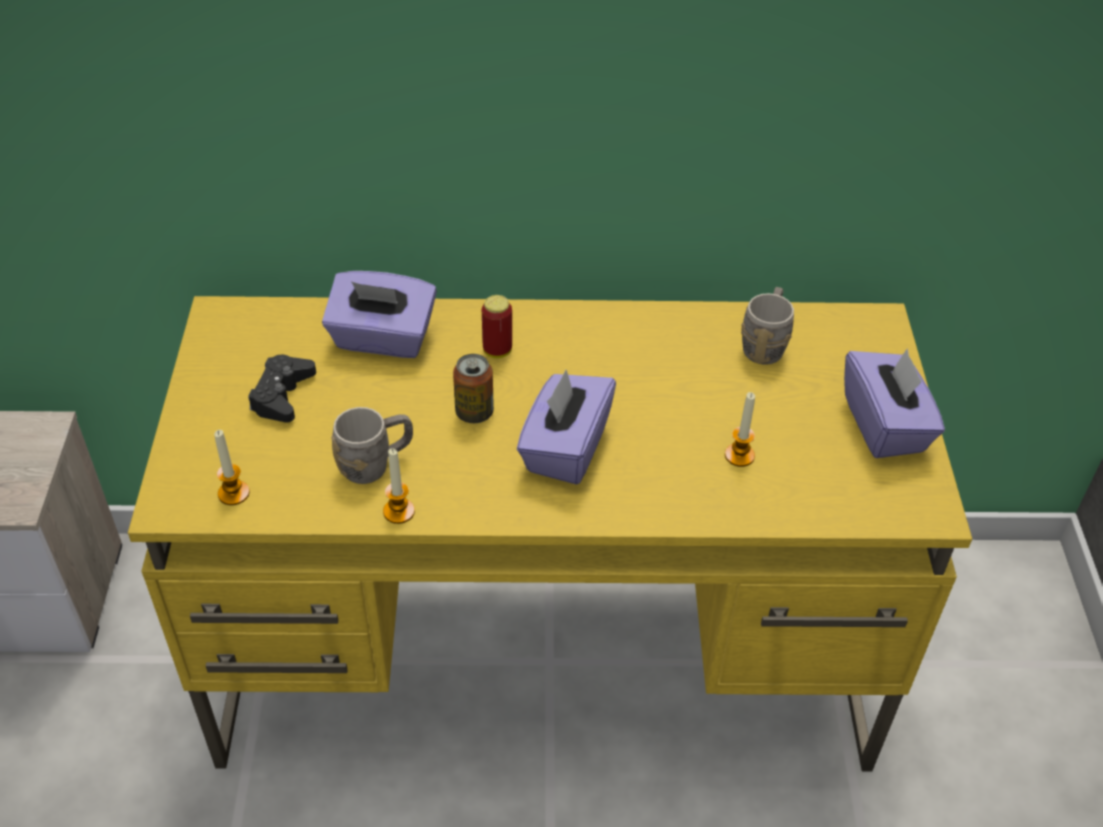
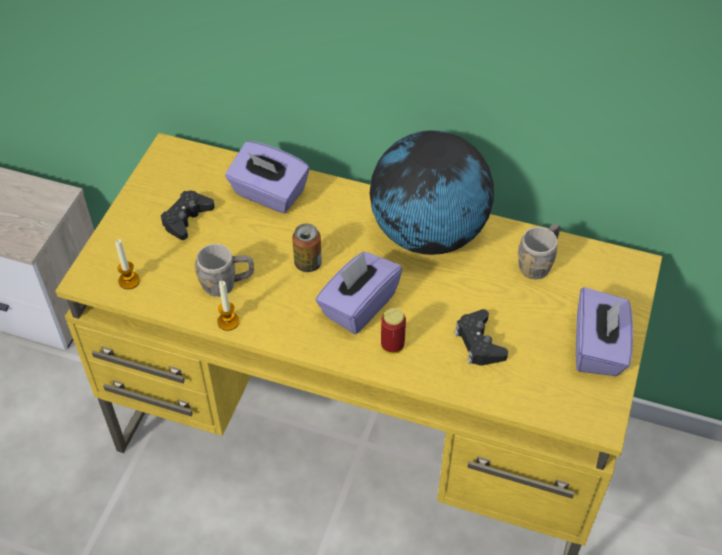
camera: 20 degrees right, 5 degrees up
can [482,295,512,358] -> can moved to [381,308,406,354]
candle [725,392,755,467] -> black game controller [454,309,508,365]
none -> globe [370,130,494,255]

